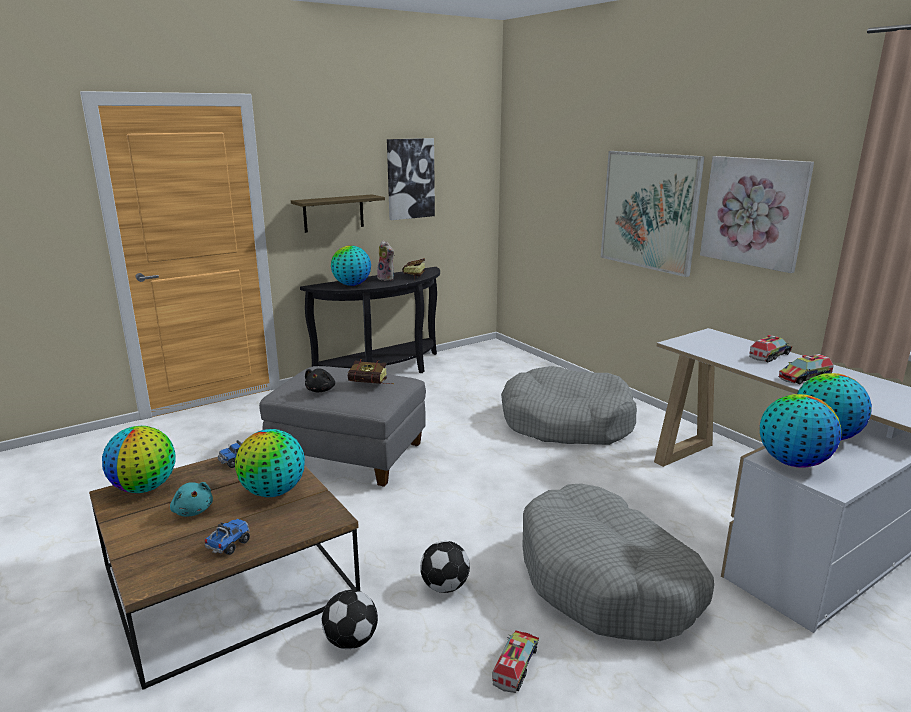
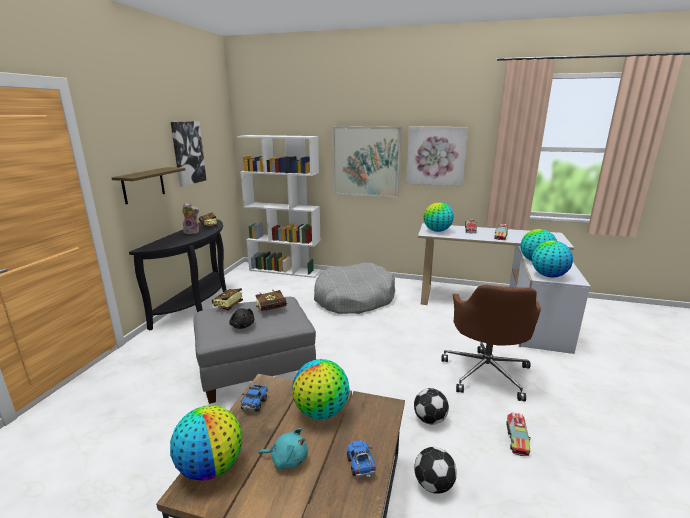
camera: 40 degrees left, 0 degrees up
globe [331,245,371,286] -> globe moved to [424,202,454,232]
toy truck [492,630,539,693] -> toy truck turned 150 degrees counterclockwise [506,413,531,456]
grey dog bed [522,484,714,641] -> brown office chair [441,284,541,401]
none -> book [212,288,243,312]
none -> white bookcase [237,135,321,278]

